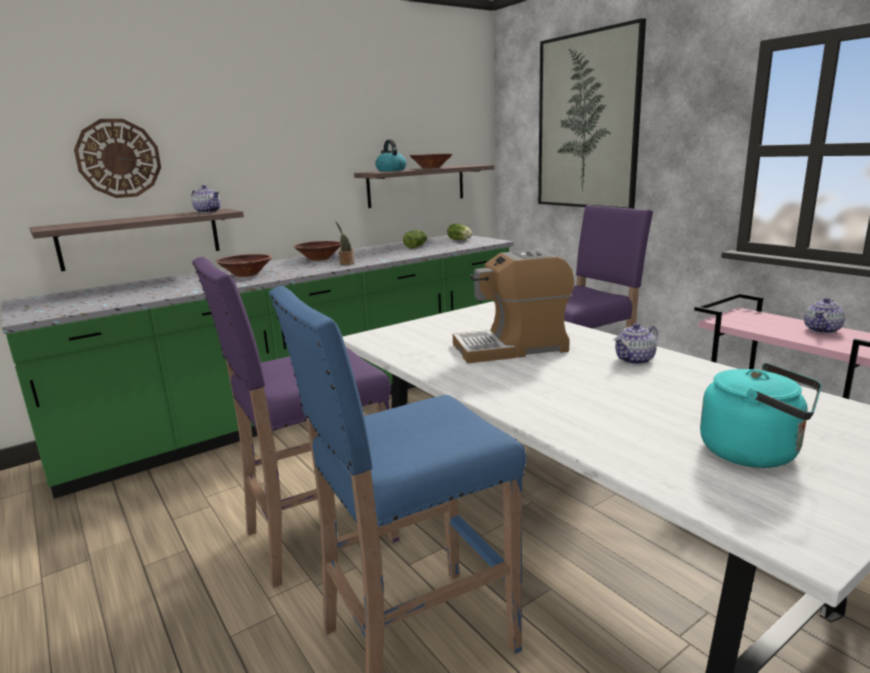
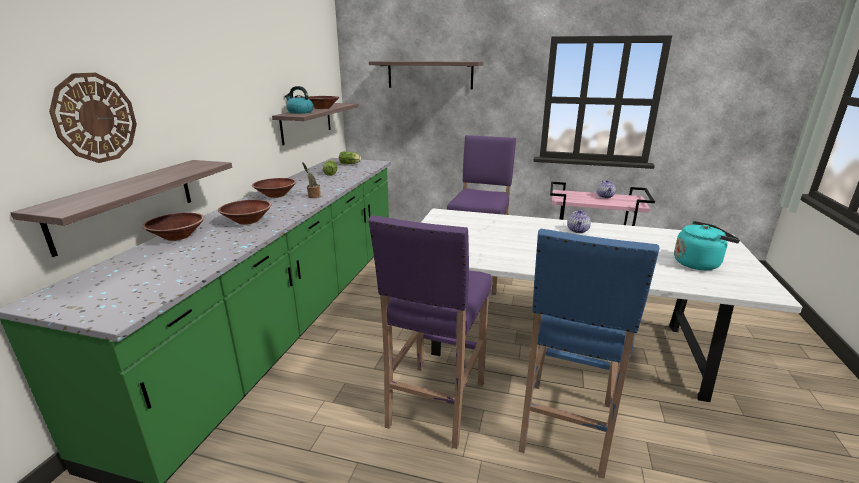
camera: 40 degrees left, 5 degrees up
teapot [192,185,221,213] -> none
coffee machine [453,250,574,363] -> none
picture [538,18,646,209] -> shelf [369,61,484,89]
none -> brown bowl [142,213,204,241]

